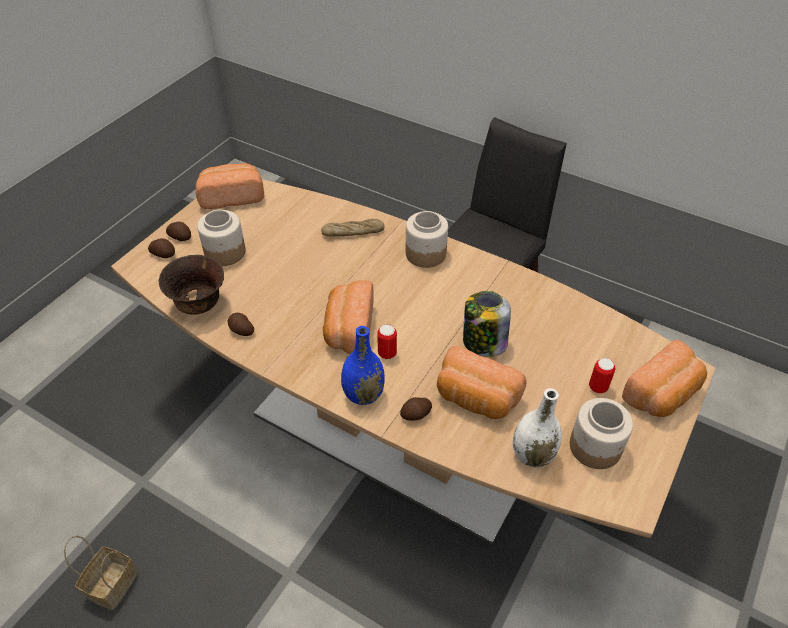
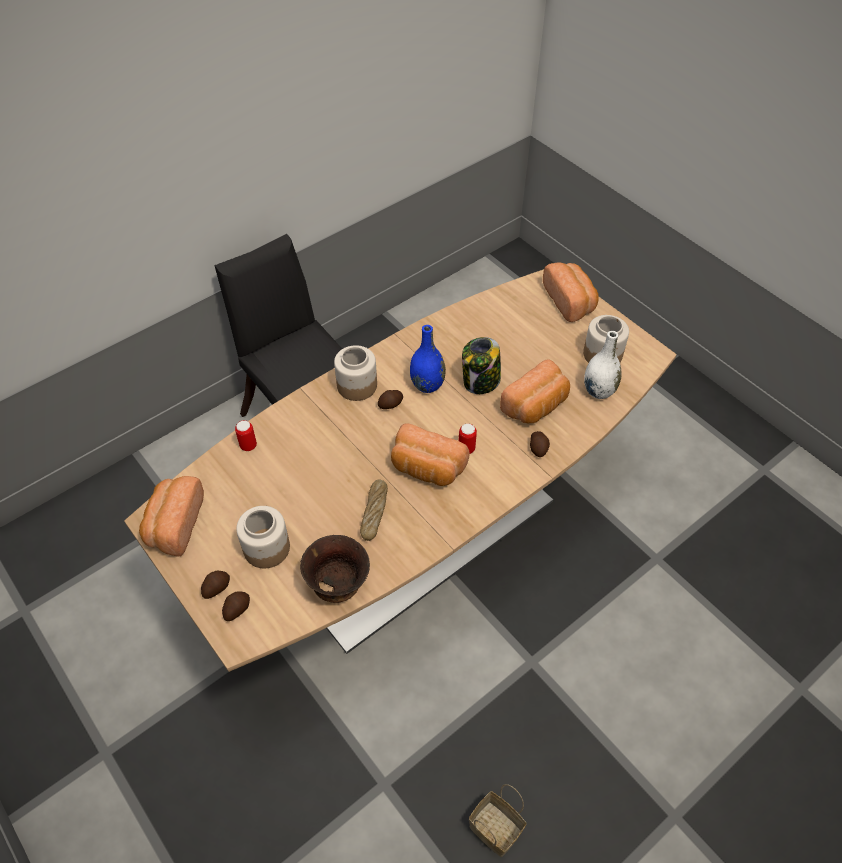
camera: 70 degrees left, 5 degrees up
potato [227,313,254,336] -> potato moved to [378,390,403,409]
bread [321,219,384,236] -> bread moved to [360,480,388,541]
blue vase [341,326,385,405] -> blue vase moved to [410,325,446,393]
can [589,358,615,393] -> can moved to [235,420,257,451]

